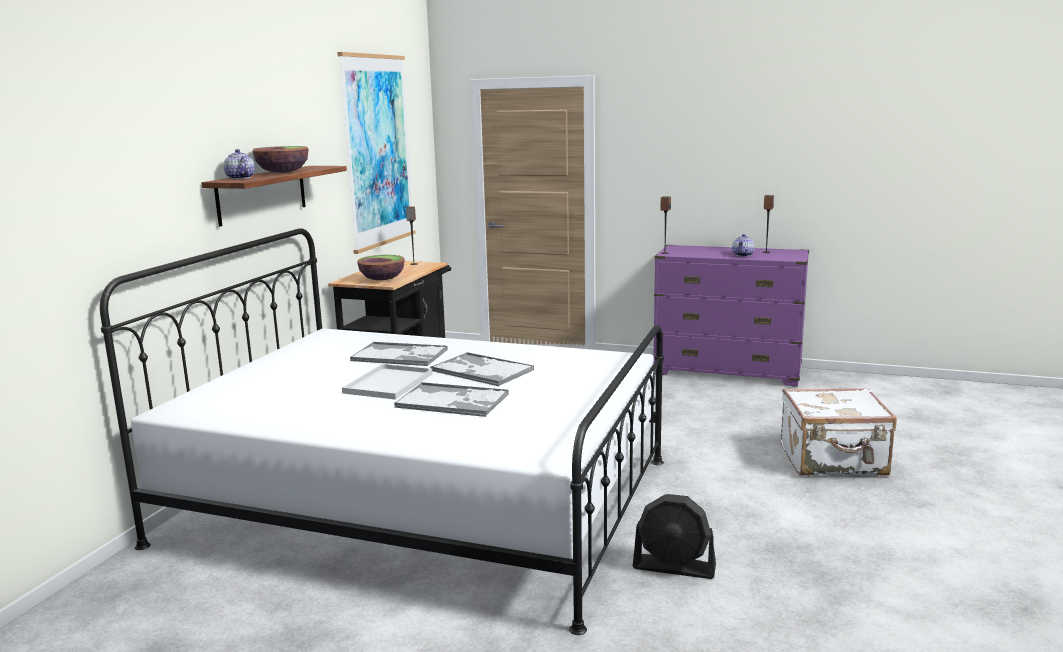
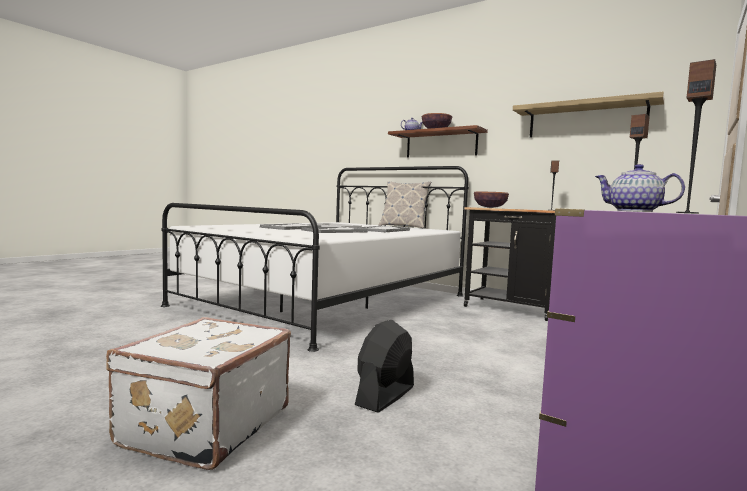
camera: 105 degrees right, 10 degrees down
picture [337,52,416,254] -> shelf [513,92,665,138]
black fan [633,494,716,579] -> black fan moved to [355,320,414,413]
none -> pillow [378,181,431,228]

